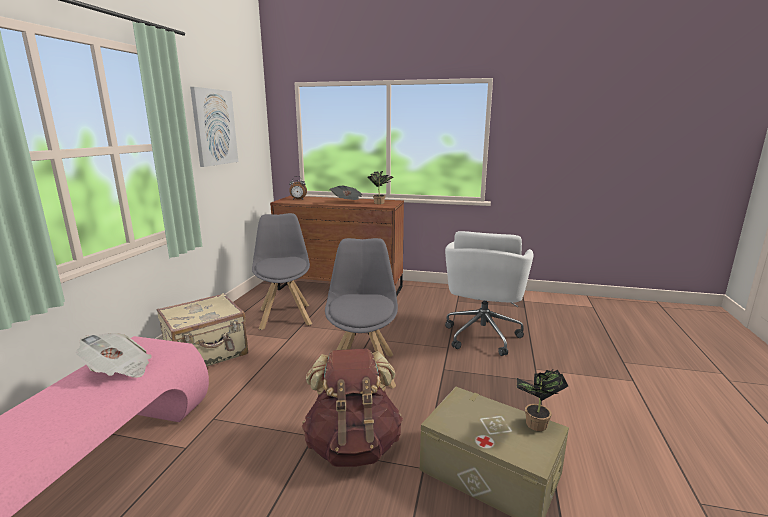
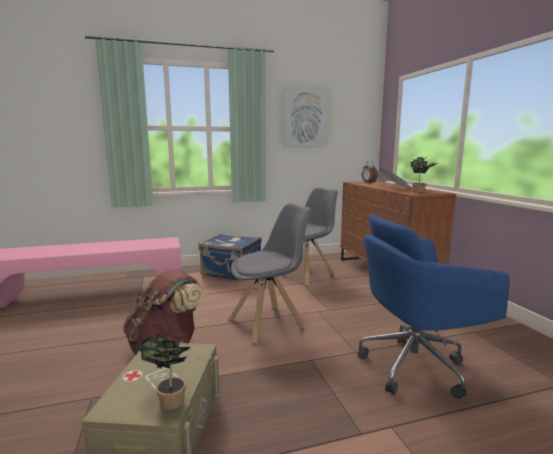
camera: 60 degrees right, 5 degrees down
newspaper [76,333,152,378] -> none
beige suitcase [157,293,248,367] -> blue suitcase [198,233,262,281]
white office chair [445,231,533,356] -> blue office chair [358,214,510,399]

